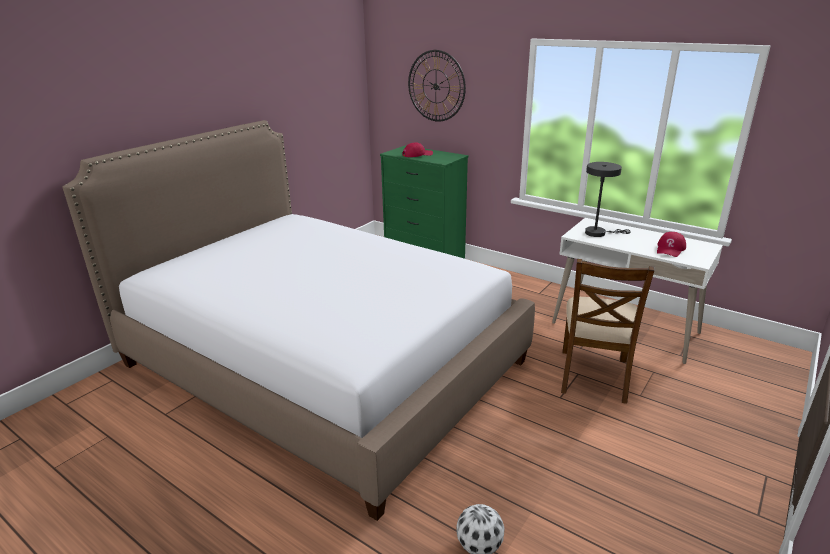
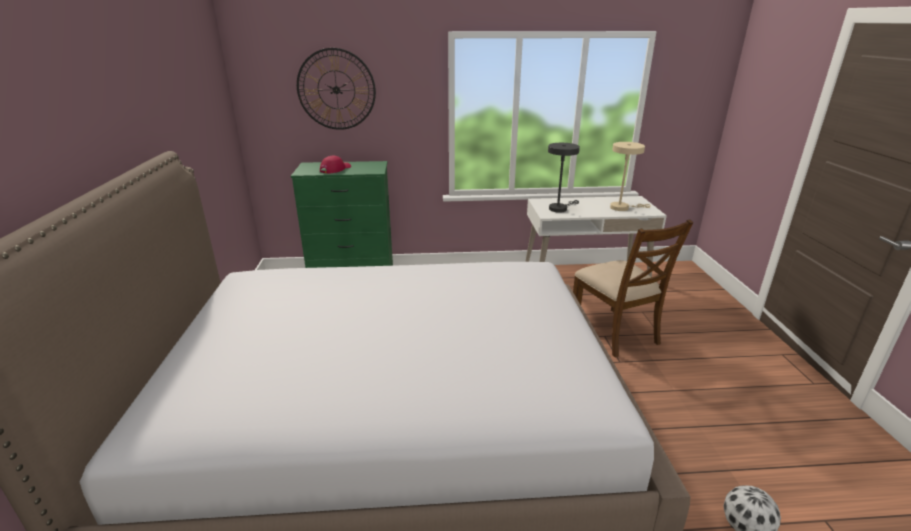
camera: 40 degrees left, 0 degrees up
red cap [657,232,686,257] -> beige table lamp [610,142,651,211]

